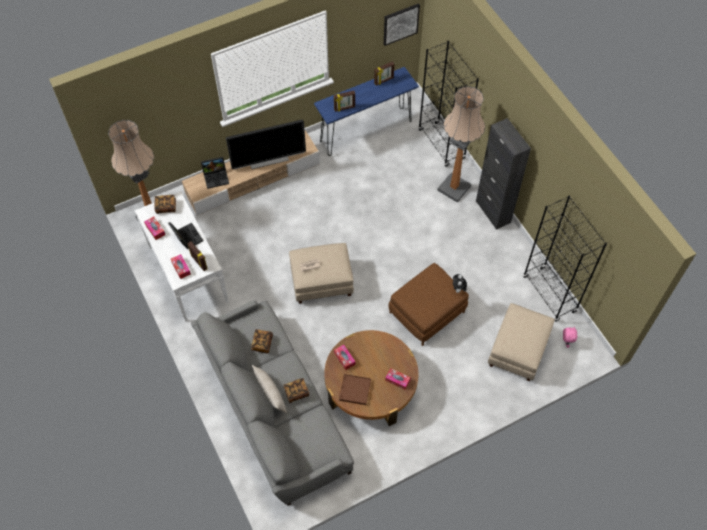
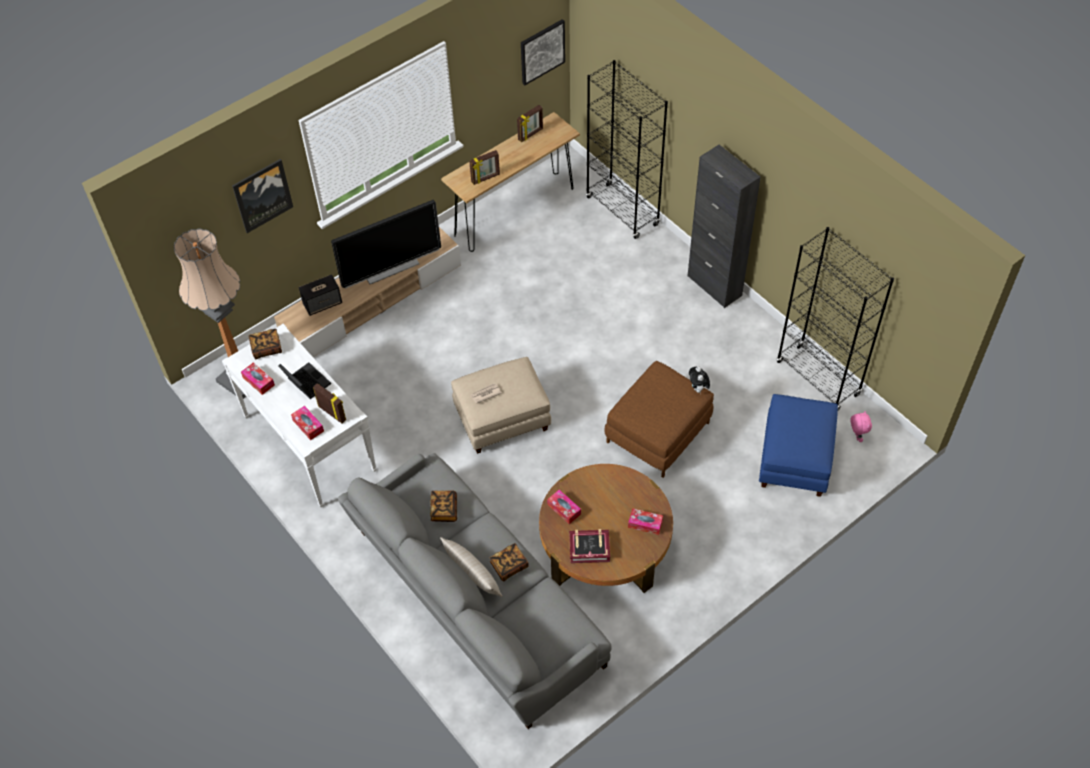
camera: 10 degrees left, 5 degrees down
laptop [201,157,229,189] -> speaker [299,274,342,316]
blue console table [314,67,419,156] -> brown console table [441,112,580,252]
brown tray [339,374,371,405] -> book [569,529,610,563]
floor lamp [437,86,485,203] -> none
beige ottoman [488,303,555,381] -> blue ottoman [759,394,838,497]
none -> picture [232,159,293,233]

